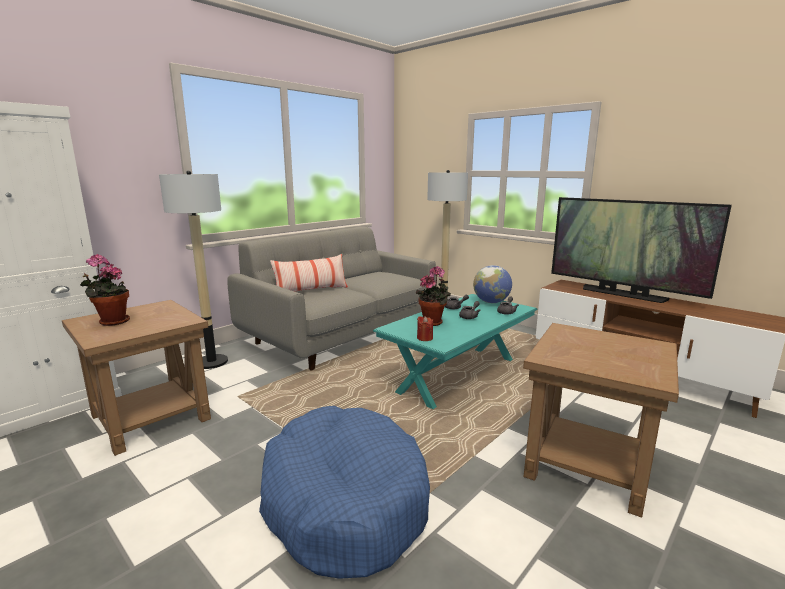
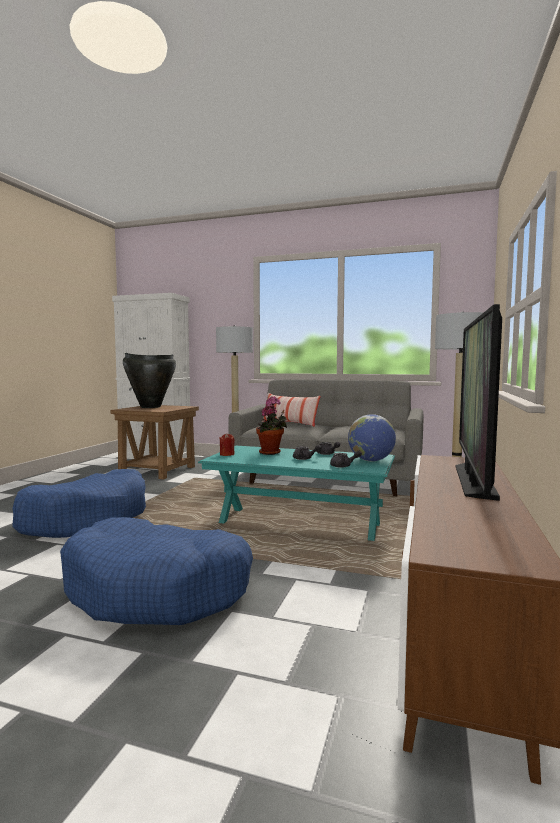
camera: 65 degrees right, 10 degrees down
potted plant [80,254,130,326] -> black vase [123,353,176,408]
brown side table [523,323,679,518] -> blue dog bed [60,517,253,625]

